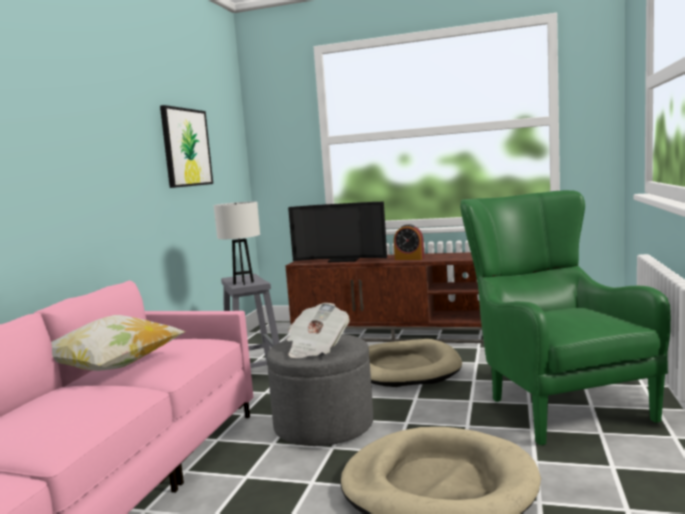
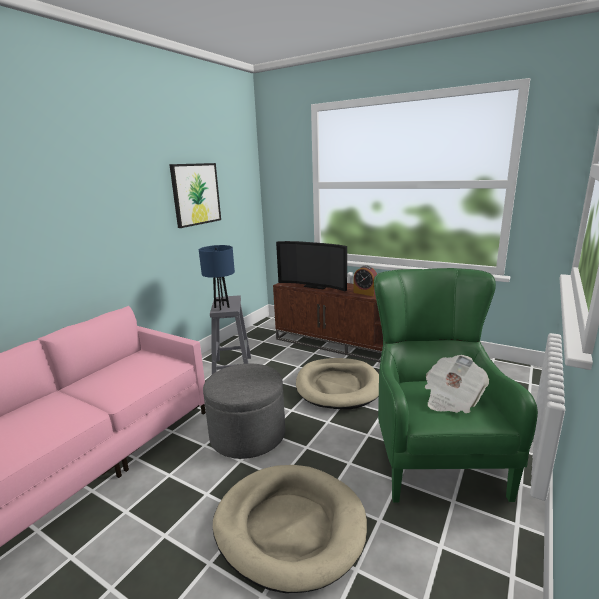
camera: 15 degrees right, 10 degrees up
pillow [51,315,185,371] -> none
white table lamp [214,201,260,285] -> blue table lamp [199,245,235,310]
newspaper [287,303,349,358] -> newspaper moved to [425,355,489,413]

